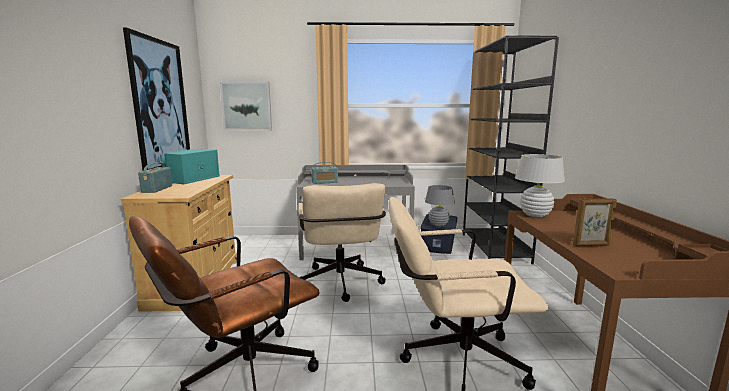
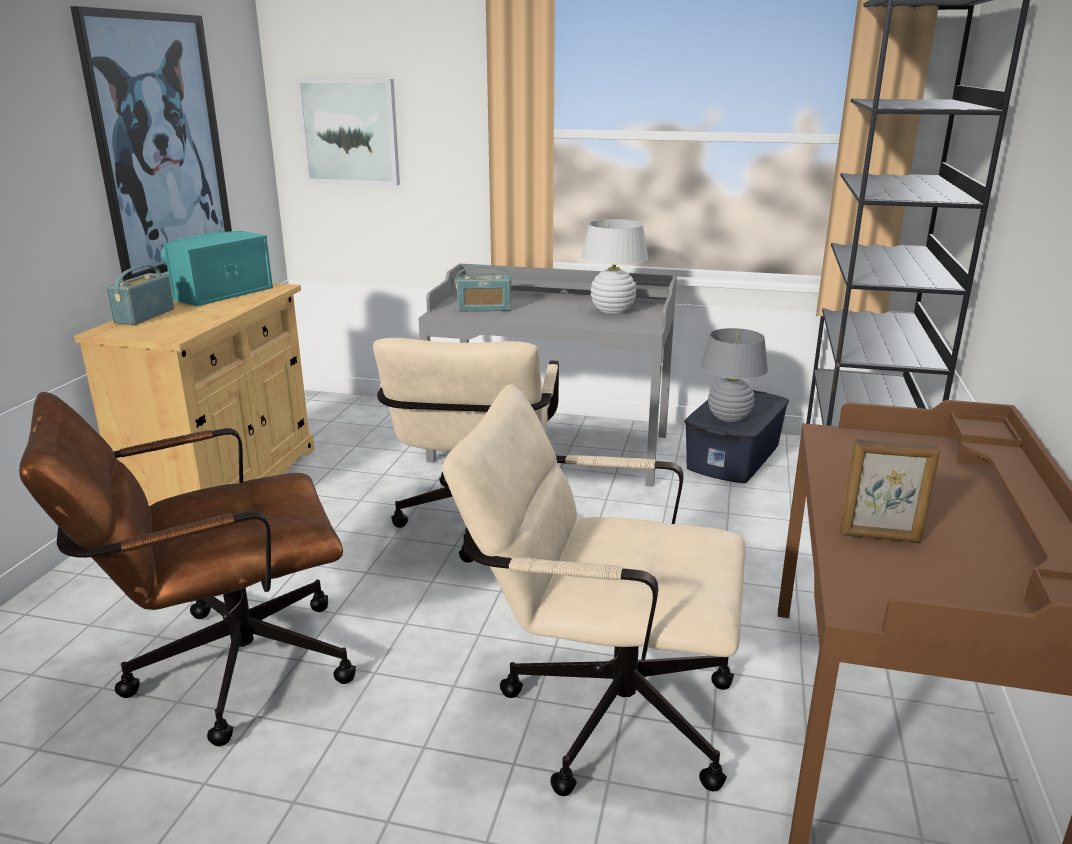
camera: 15 degrees right, 10 degrees up
white table lamp [515,154,565,217] -> white table lamp moved to [581,219,648,314]

